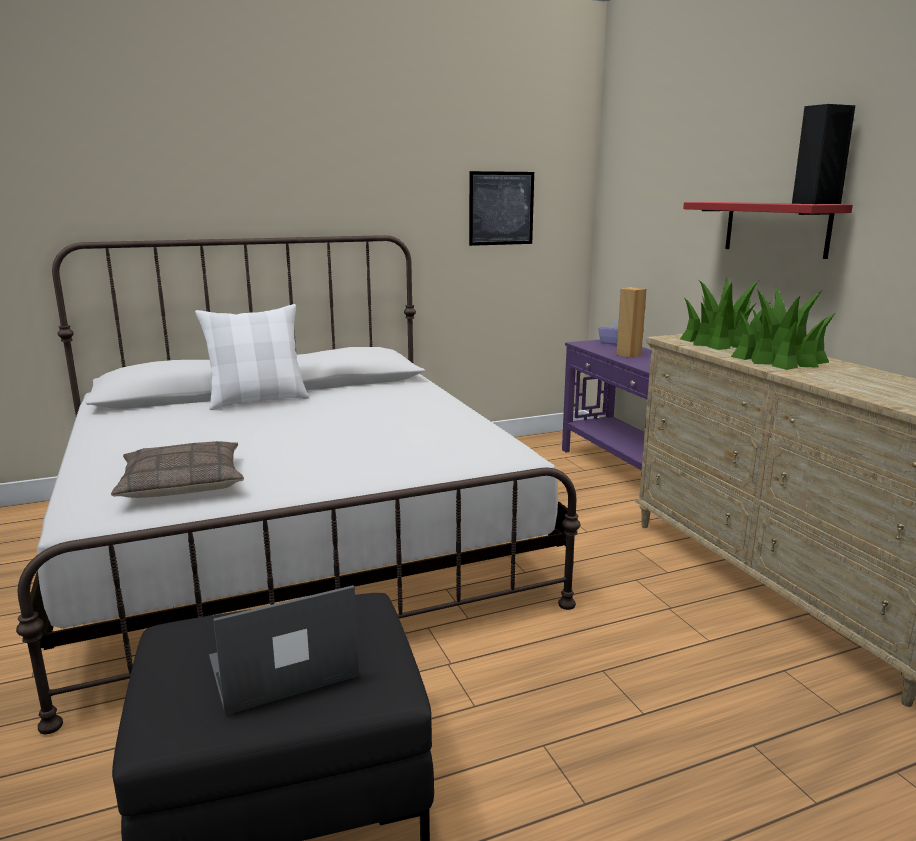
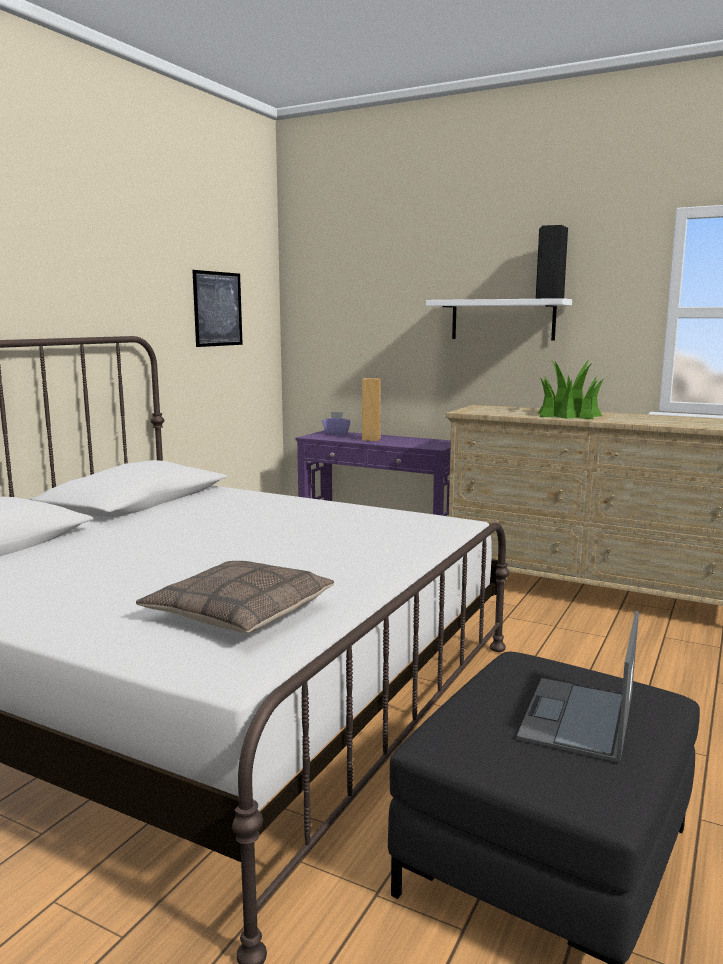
camera: 40 degrees left, 5 degrees down
white pillow [195,304,309,410] -> none
potted plant [680,277,772,350] -> none
red shelf [683,202,853,259] -> white shelf [426,298,572,340]

